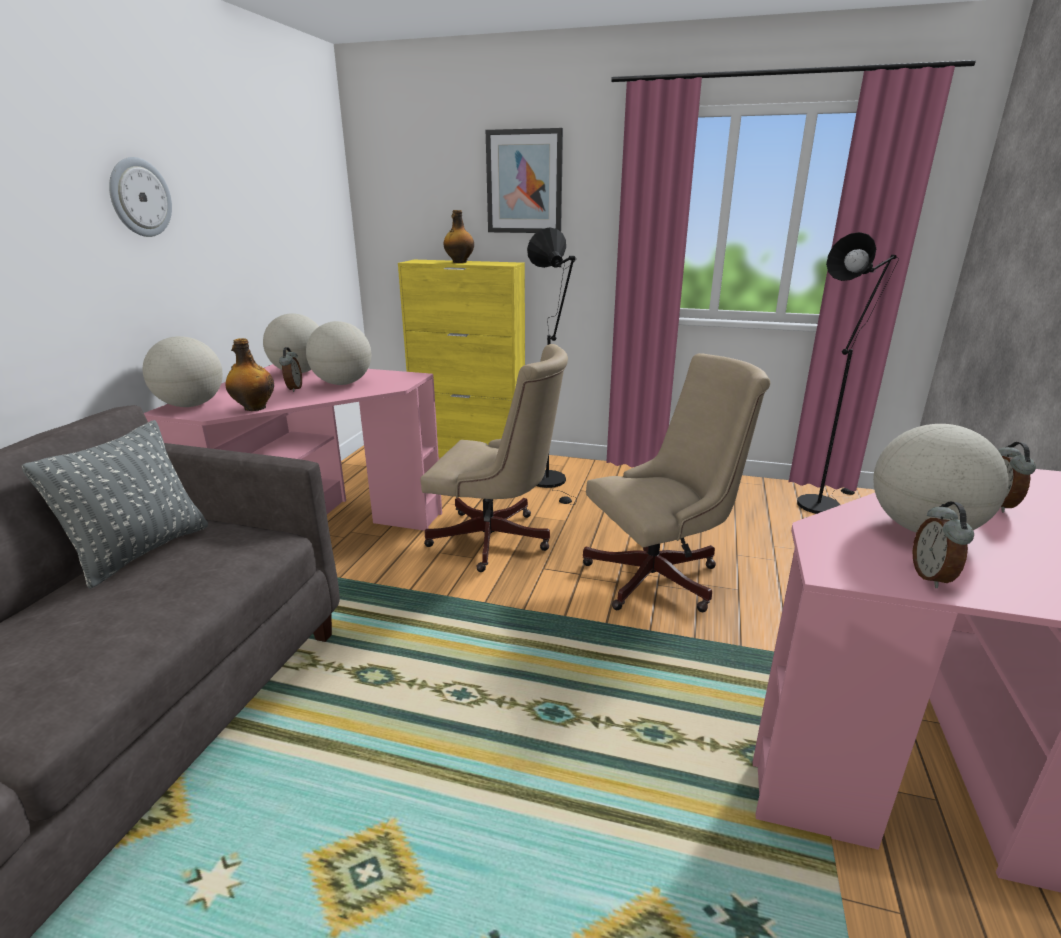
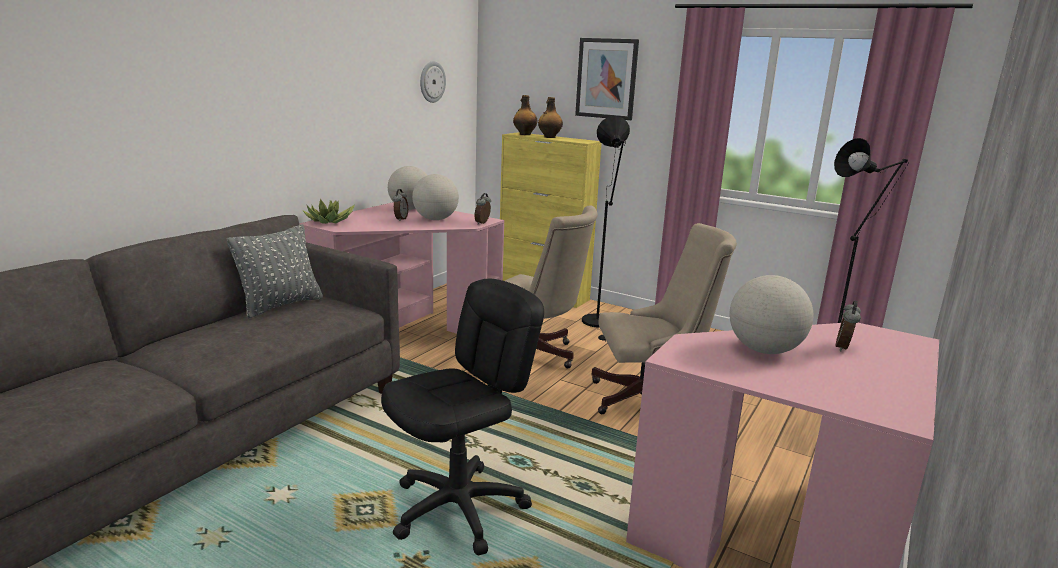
camera: 15 degrees right, 5 degrees down
wall clock [109,157,172,237] -> wall clock moved to [420,61,446,103]
globe [143,336,223,407] -> potted plant [303,199,355,224]
bottle [225,338,274,411] -> bottle moved to [513,95,538,135]
alarm clock [912,501,974,588] -> alarm clock moved to [474,193,491,224]
none -> black office chair [381,279,544,555]

